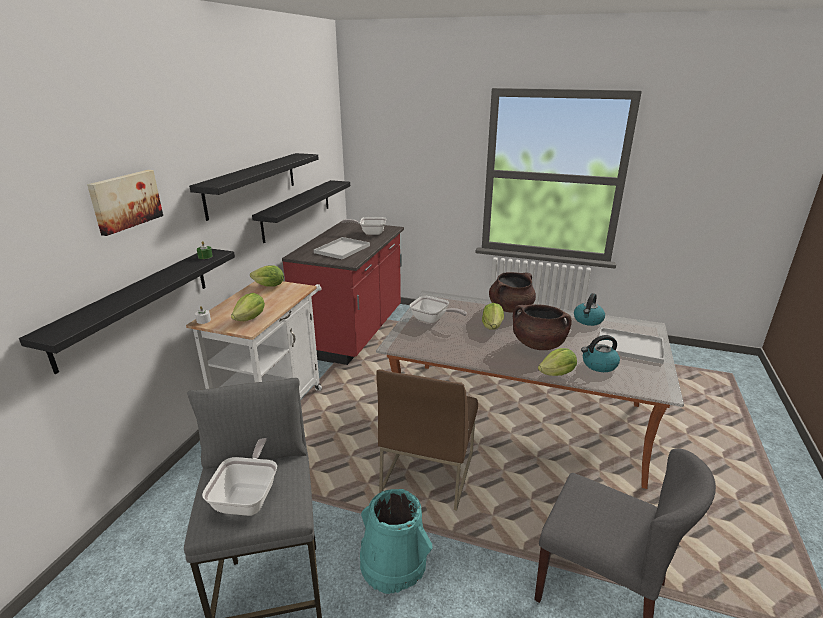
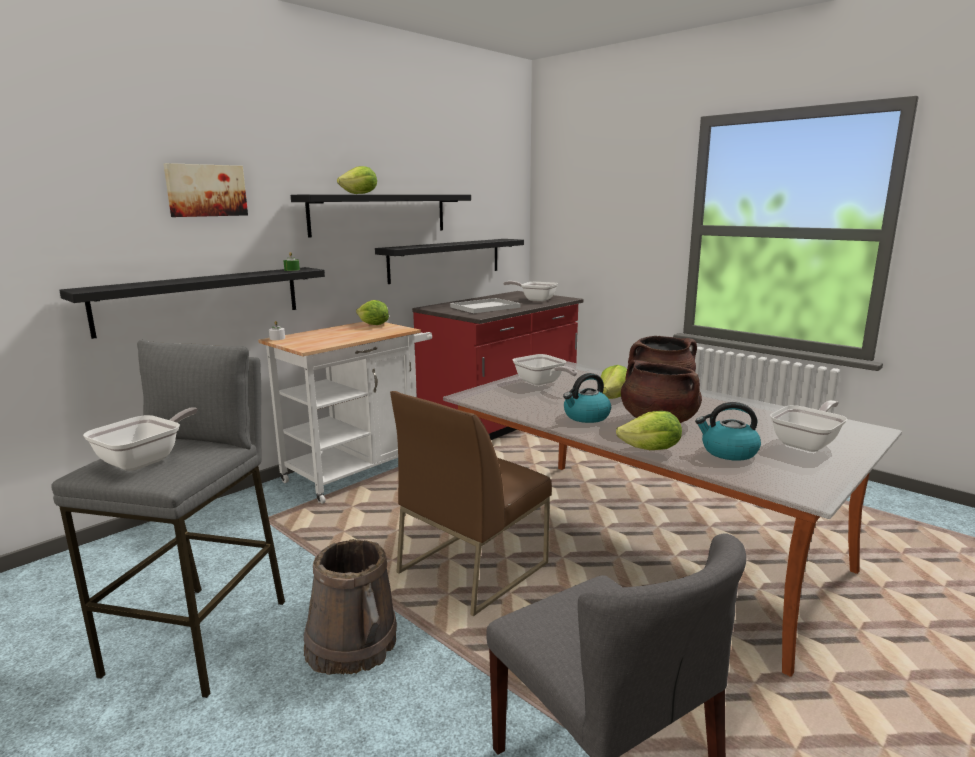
camera: 25 degrees right, 10 degrees down
lettuce [231,293,265,321] -> lettuce moved to [337,166,377,194]
turquoise bucket [360,489,433,594] -> brown bucket [304,539,397,675]
kettle [574,293,605,326] -> kettle moved to [563,373,611,423]
white tray [598,327,664,364] -> frying pan [770,400,847,452]

